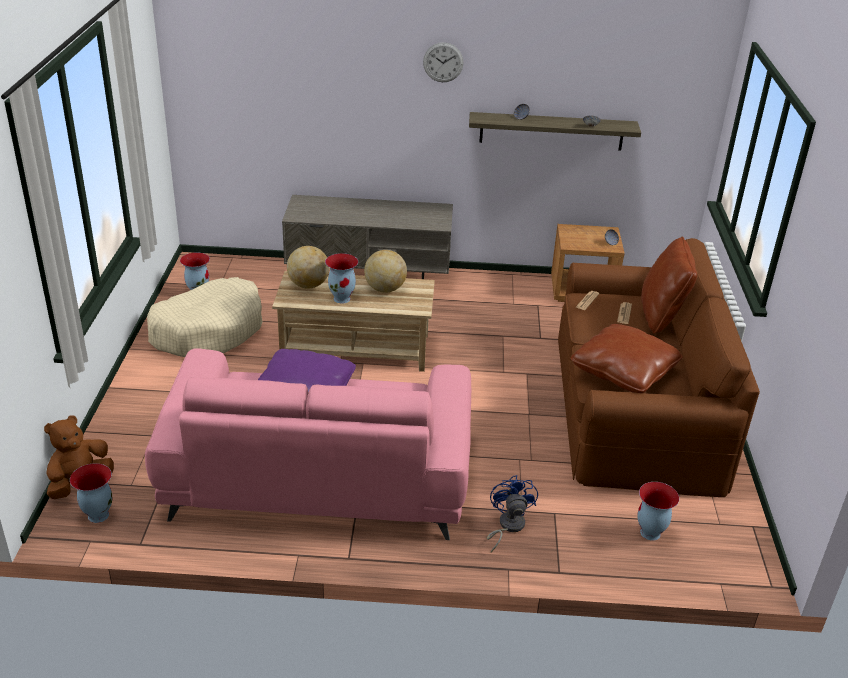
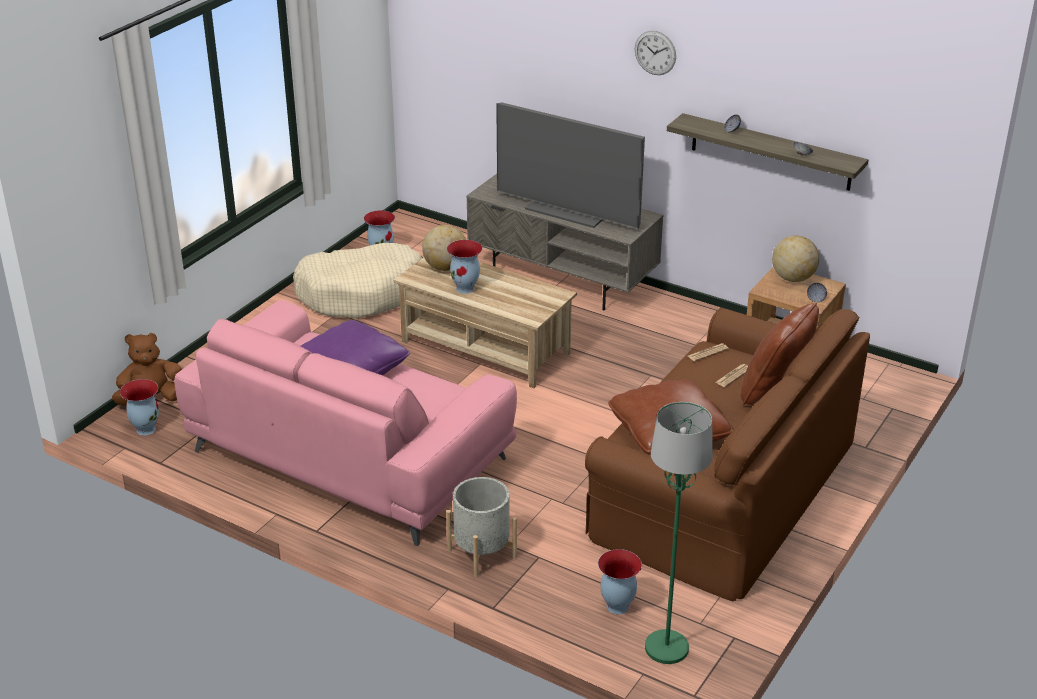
camera: 30 degrees right, 0 degrees up
globe [364,250,407,293] -> globe moved to [772,235,819,282]
blue fan [487,475,538,553] -> grey planter [446,477,517,577]
none -> television [496,102,645,229]
none -> green floor lamp [645,402,713,664]

